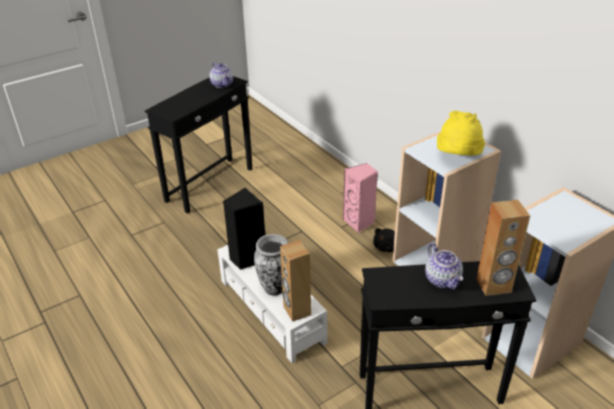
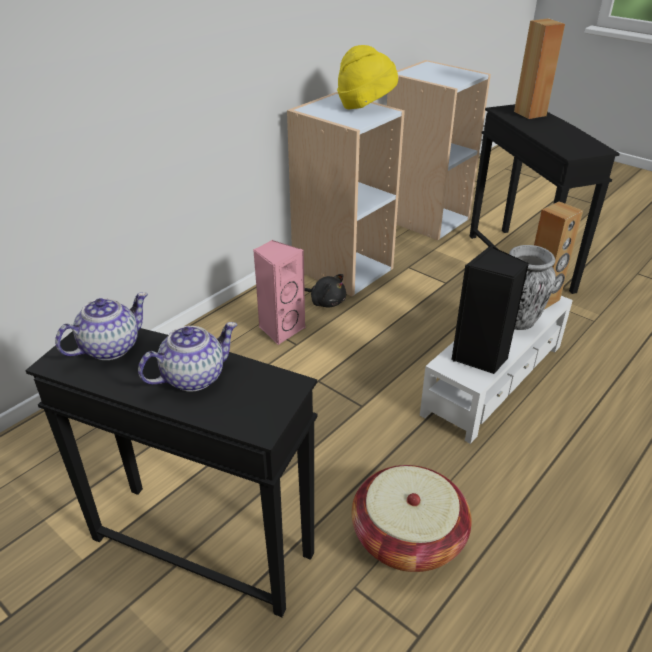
camera: 105 degrees left, 0 degrees up
teapot [425,243,463,289] -> teapot moved to [138,322,237,392]
none -> basket [352,465,472,572]

